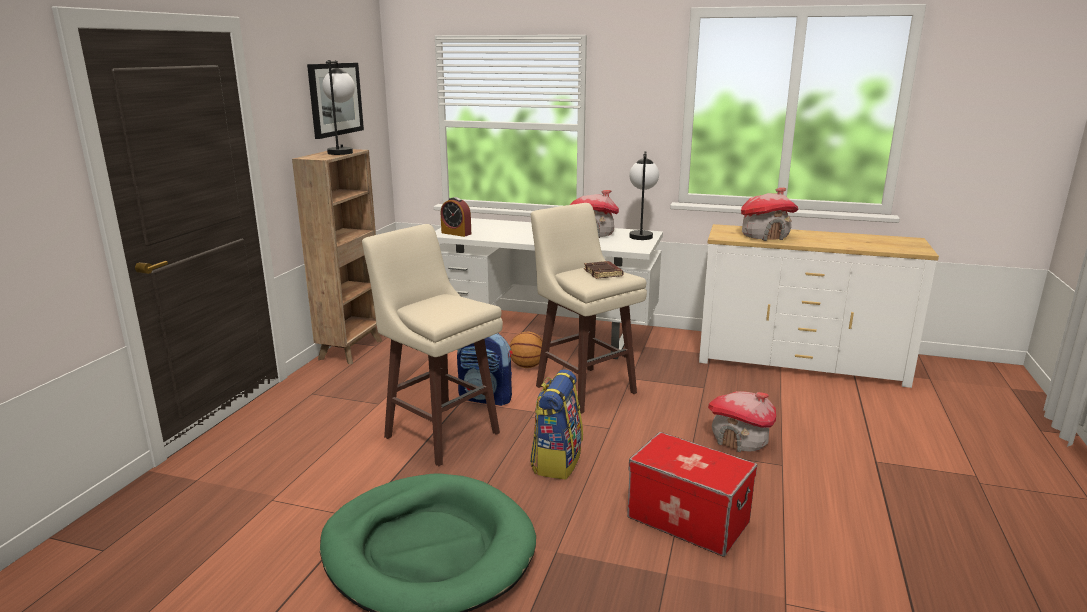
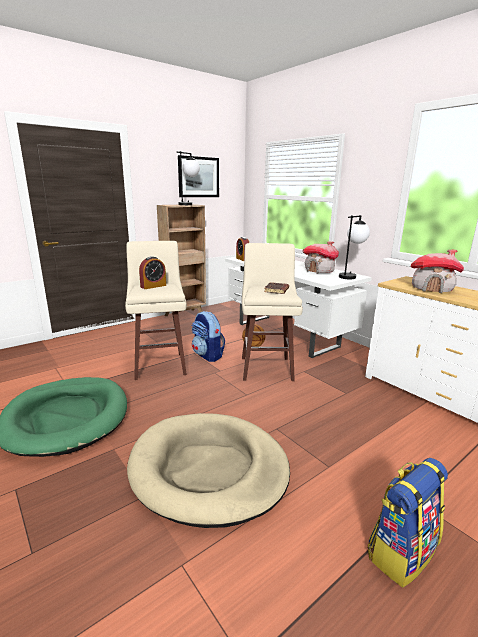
camera: 35 degrees right, 0 degrees up
backpack [530,369,583,480] -> backpack moved to [368,458,448,588]
storage box [627,432,757,557] -> beige dog bed [127,413,290,528]
toy house [708,391,776,452] -> none
none -> alarm clock [139,256,166,289]

